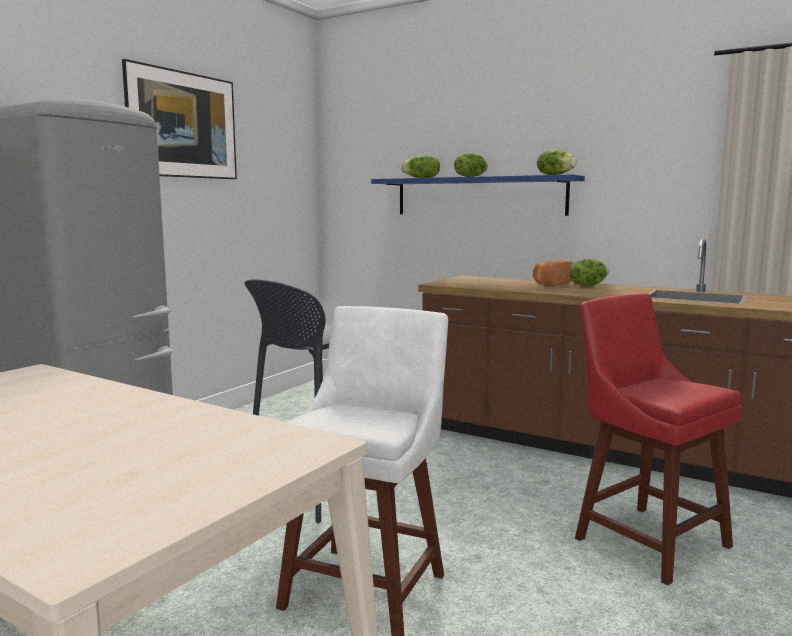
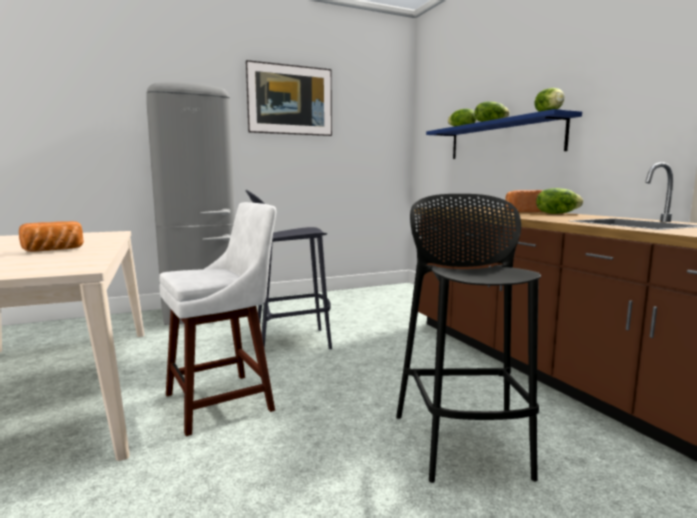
camera: 35 degrees right, 0 degrees up
red chair [575,293,743,586] -> black stool [396,194,541,483]
none -> bread [19,221,84,252]

